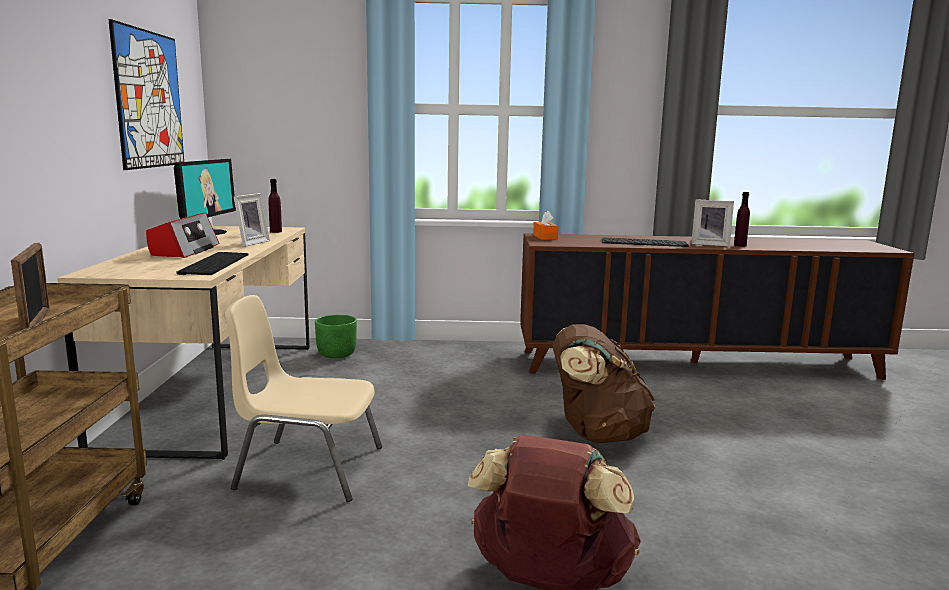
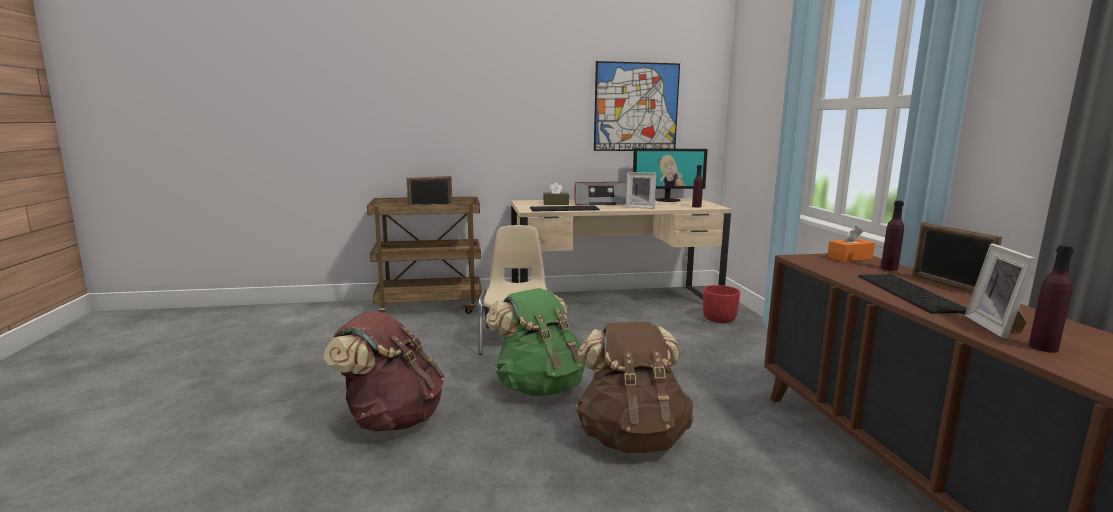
camera: 80 degrees right, 0 degrees up
green planter [315,315,357,358] -> red planter [703,285,740,323]
none -> green backpack [486,288,585,396]
none -> brown tissue box [543,183,569,205]
none -> purple bottle [881,200,904,271]
none -> picture frame [913,222,1002,293]

